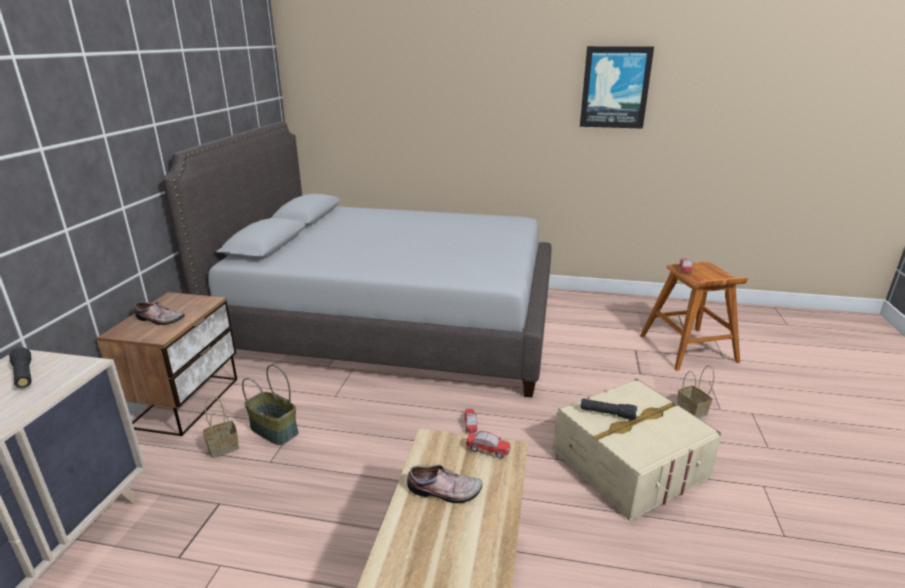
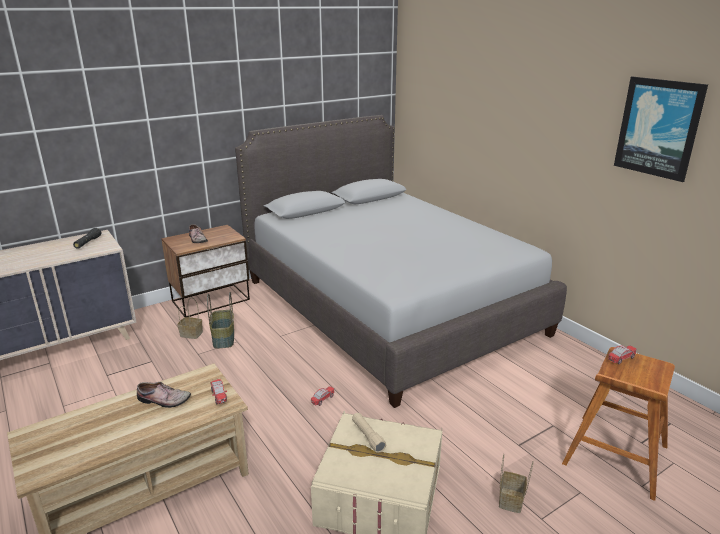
camera: 45 degrees right, 0 degrees up
shoe [407,465,482,503] -> shoe turned 45 degrees counterclockwise [137,382,191,408]
black flashlight [581,398,637,420] -> beige flashlight [352,413,386,453]

